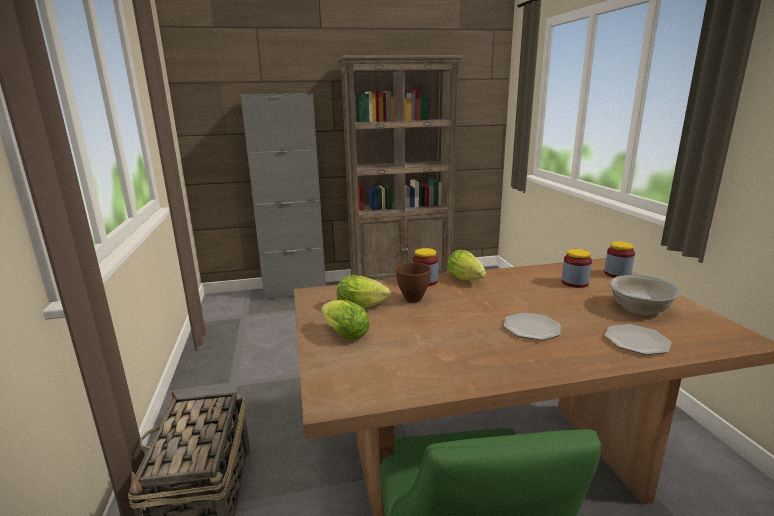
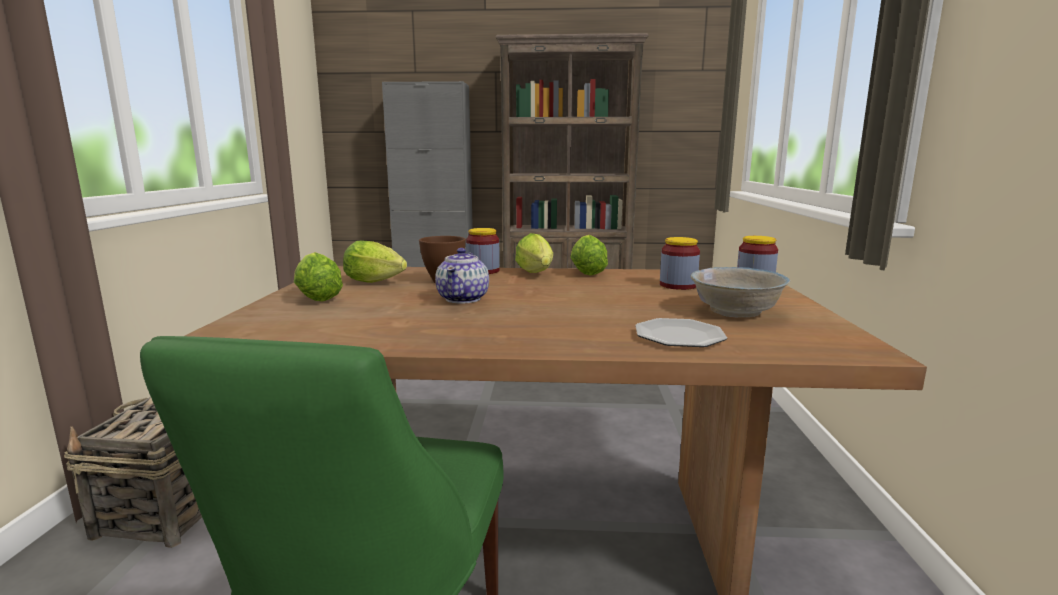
camera: 15 degrees right, 5 degrees down
plate [503,313,561,340] -> none
none -> teapot [435,248,489,303]
none -> lettuce [570,235,608,276]

